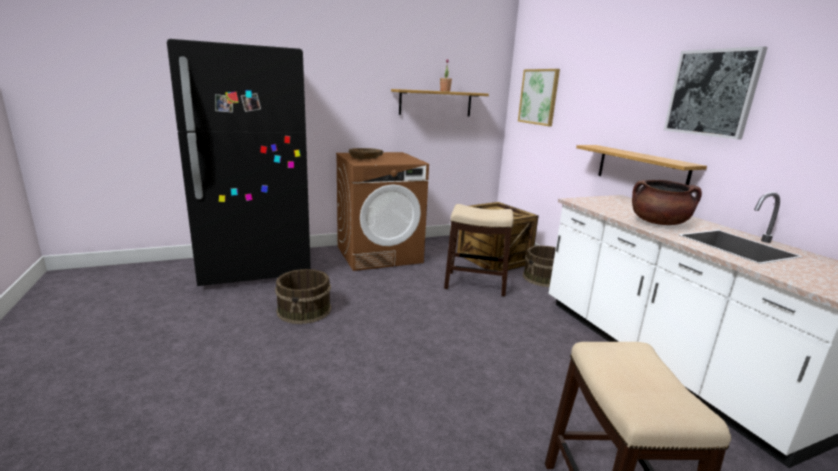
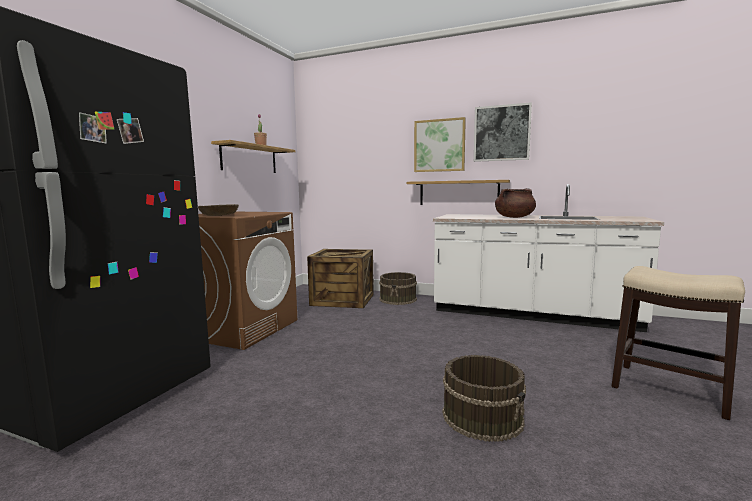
camera: 45 degrees left, 10 degrees down
brown bucket [275,269,331,324] -> brown bucket moved to [442,355,526,442]
stool [444,204,514,296] -> none
picture [518,69,560,126] -> picture moved to [414,117,466,172]

